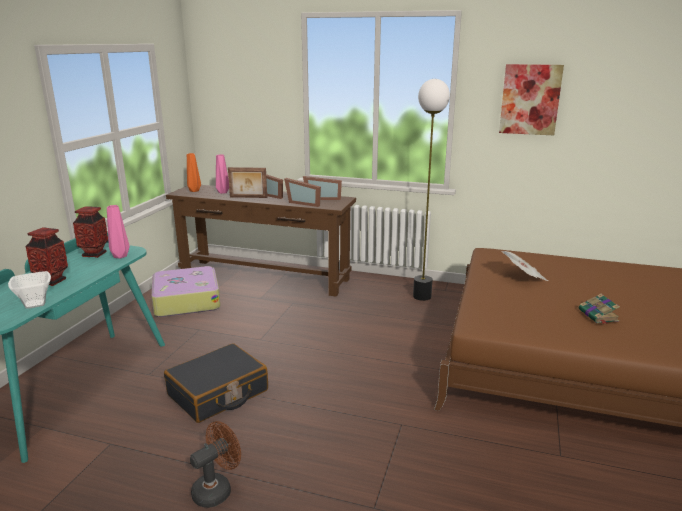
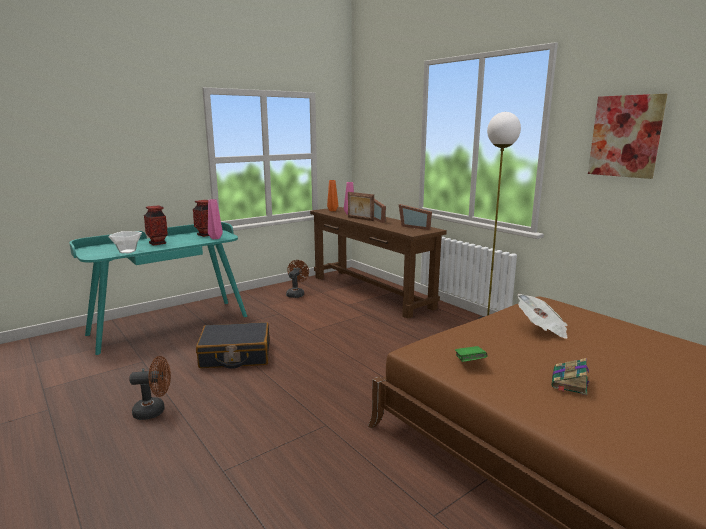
camera: 35 degrees right, 5 degrees down
suitcase [151,266,220,317] -> brown fan [286,260,309,298]
picture frame [284,178,321,207] -> none
none -> green book [455,346,488,362]

